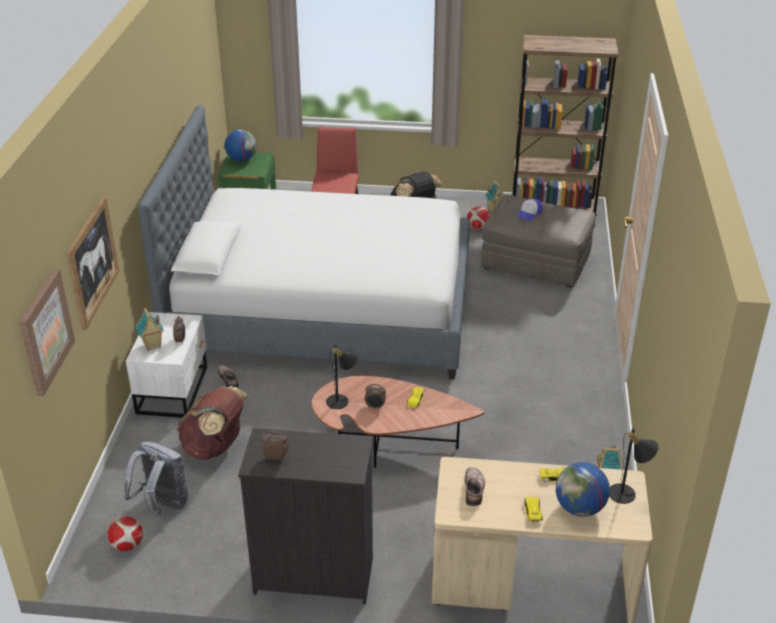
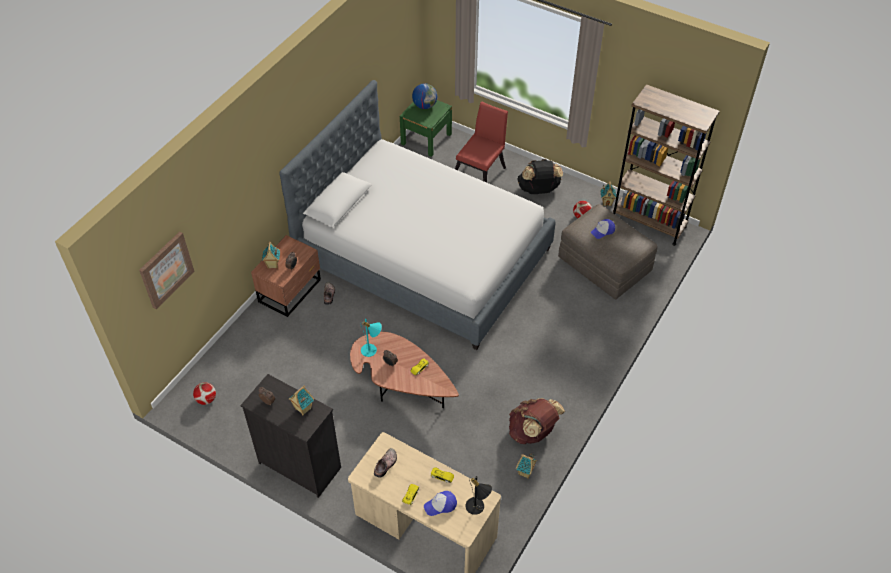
camera: 25 degrees right, 15 degrees up
picture [66,197,119,331] -> none
grey backpack [124,442,188,517] -> none
white nightstand [126,312,207,418] -> brown nightstand [251,235,321,317]
brown backpack [177,386,248,460] -> brown backpack moved to [509,398,565,444]
black table lamp [326,344,358,409] -> turquoise table lamp [361,319,382,357]
globe [556,462,610,517] -> cap [424,491,457,516]
none -> toy house [289,385,314,415]

